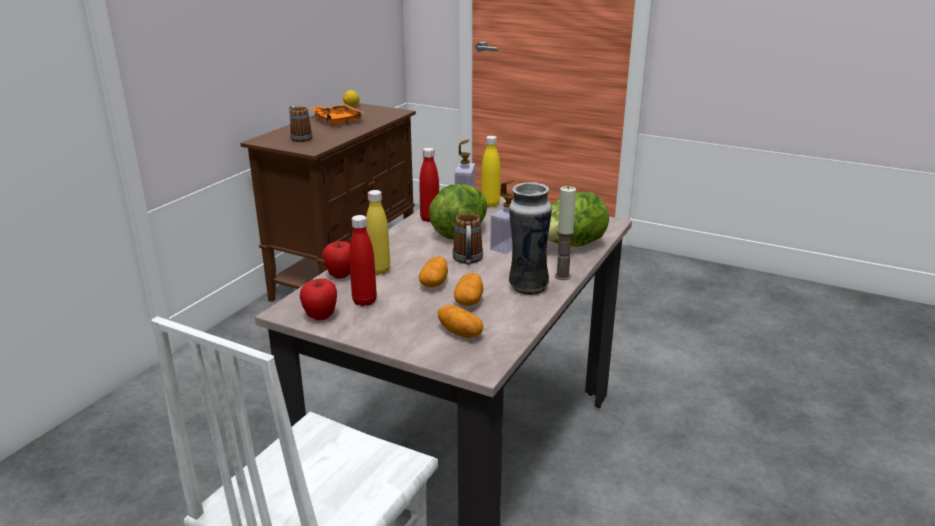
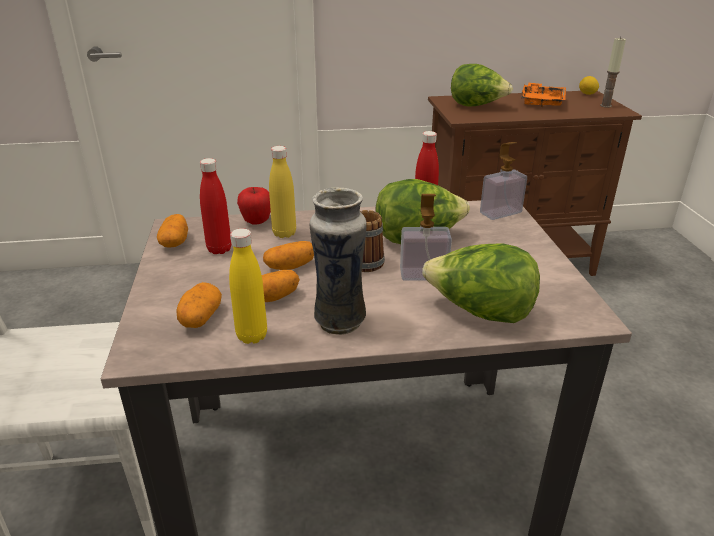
camera: 55 degrees right, 5 degrees up
mug [289,105,312,142] -> lettuce [451,64,513,107]
apple [300,278,337,320] -> potato [157,214,188,248]
yellow bottle [481,136,500,207] -> yellow bottle moved to [229,228,267,344]
candle [555,186,576,280] -> candle moved to [600,37,626,108]

